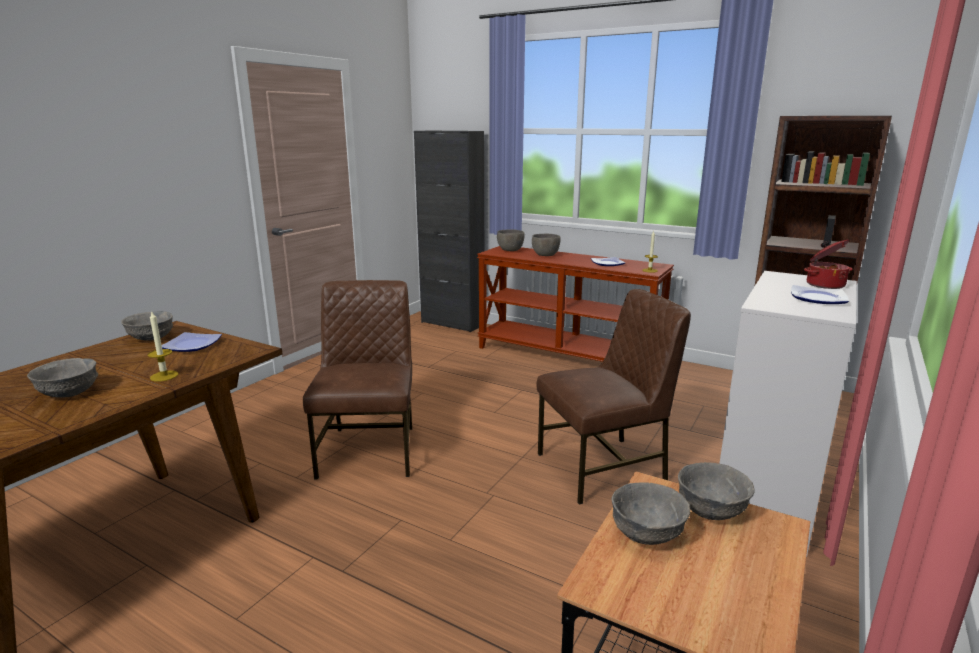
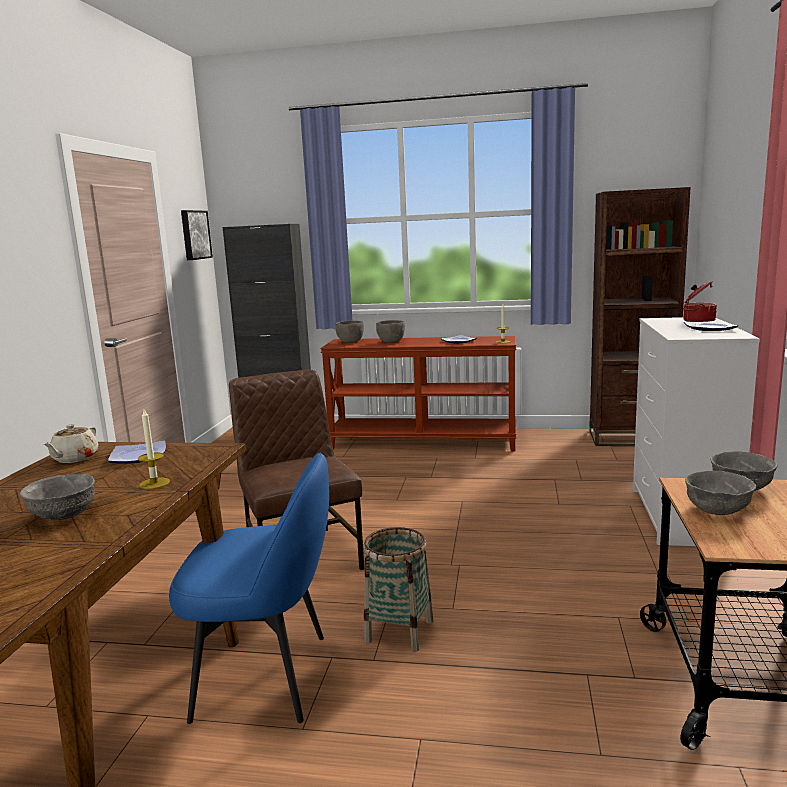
camera: 20 degrees left, 5 degrees down
grey bowl [121,311,173,341] -> beige teapot [43,424,98,463]
brown chair [536,289,691,505] -> none
none -> blue chair [169,453,329,724]
none -> picture [181,210,213,260]
none -> basket [364,527,433,652]

